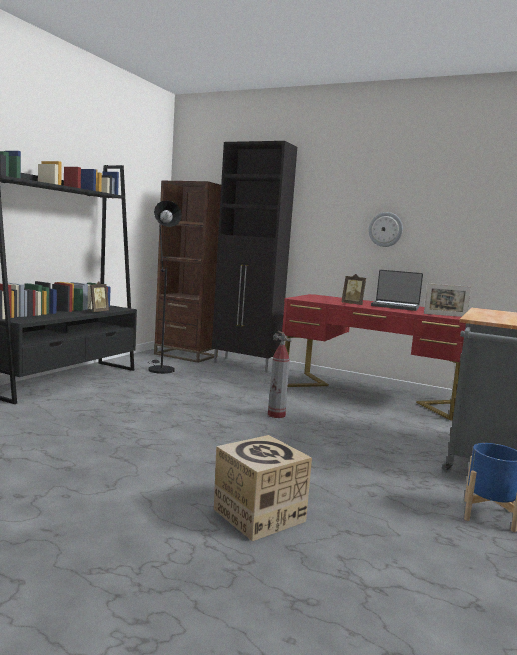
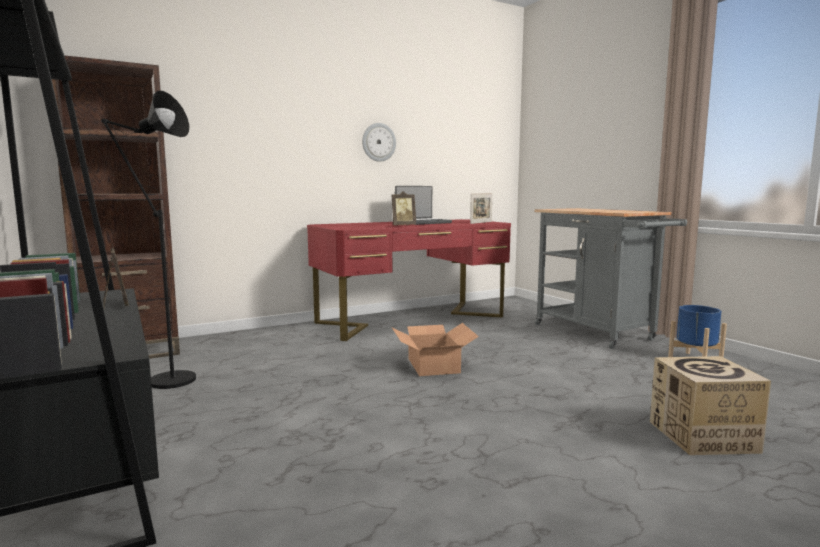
camera: 55 degrees left, 0 degrees up
black cabinet [212,141,297,373] -> none
fire extinguisher [268,331,292,418] -> cardboard box [392,323,479,376]

